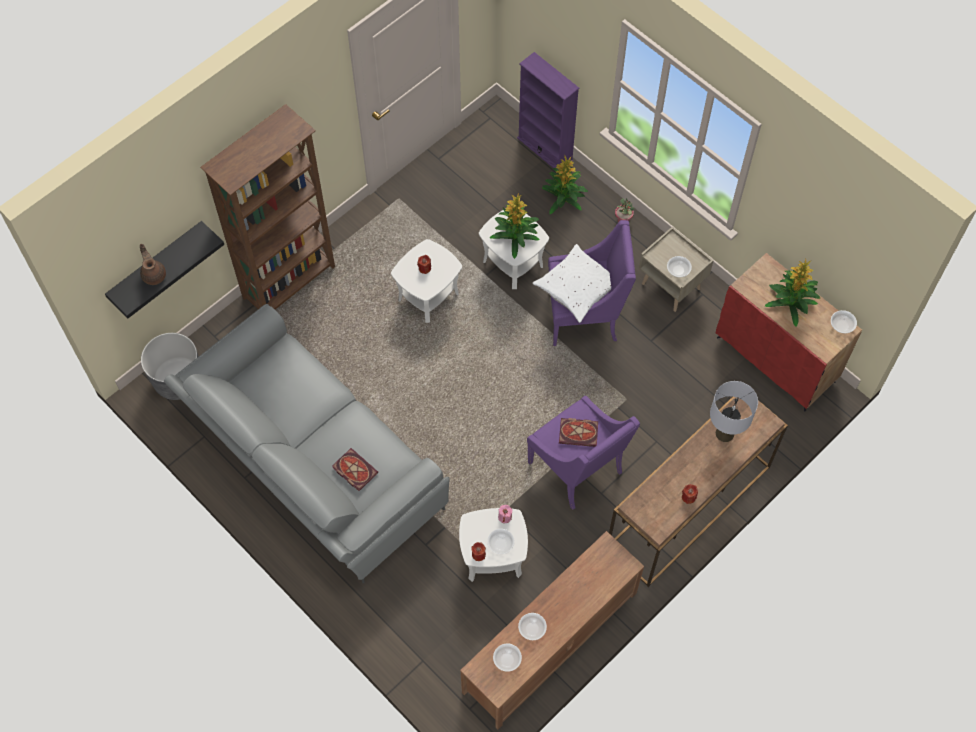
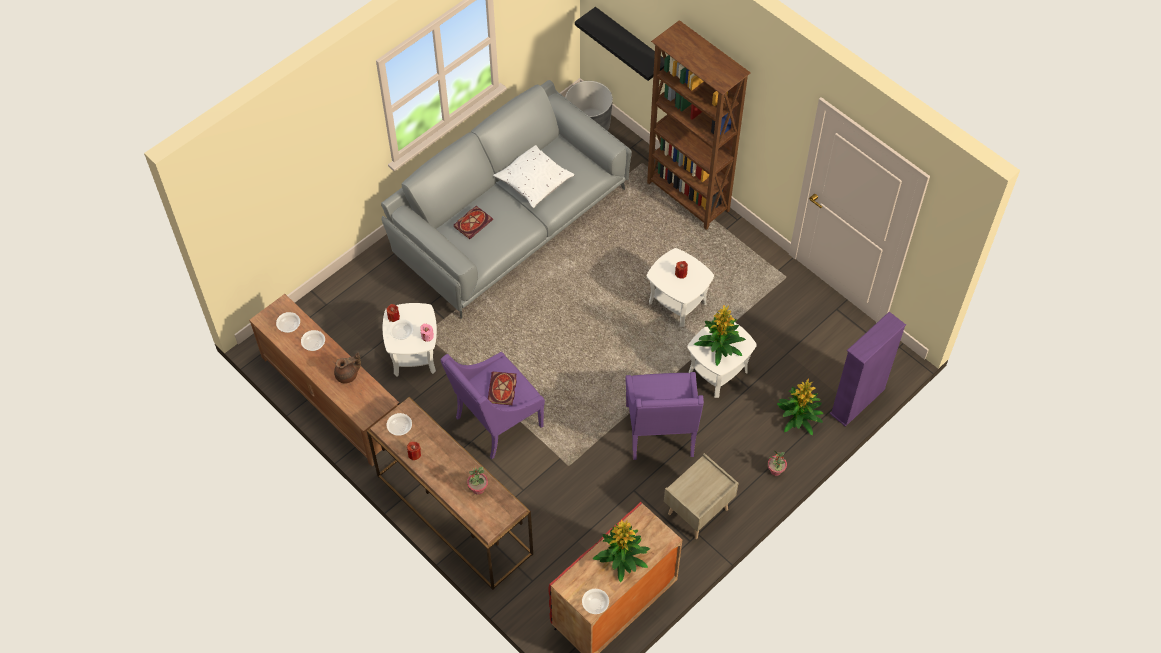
camera: 90 degrees right, 5 degrees down
brown teapot [140,244,166,285] -> brown teapot moved to [334,353,361,384]
white pillow [532,244,611,323] -> white pillow moved to [493,145,574,208]
bowl [667,256,692,277] -> bowl moved to [387,413,412,436]
grey table lamp [710,381,758,442] -> potted plant [467,467,488,495]

